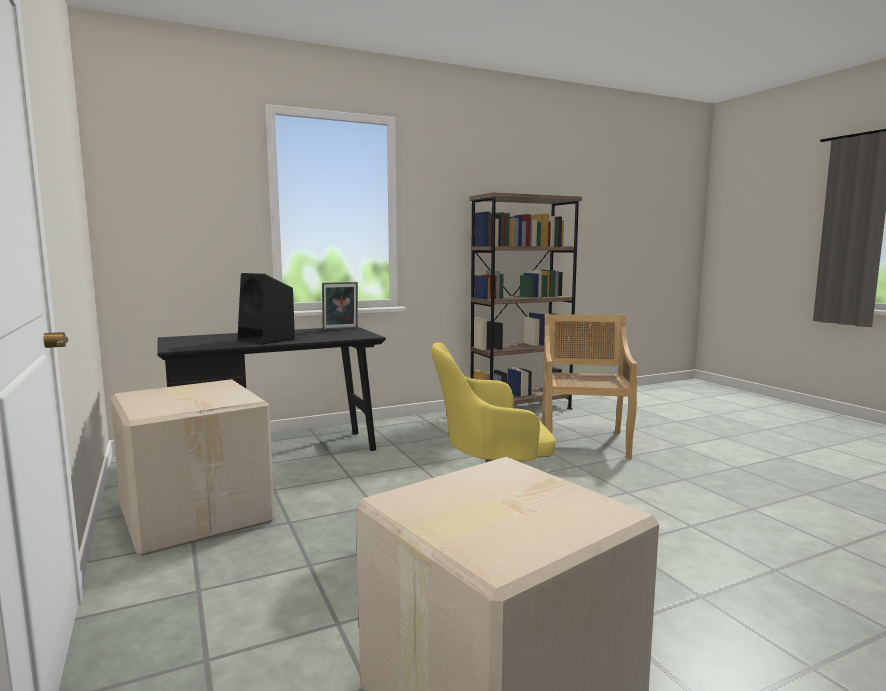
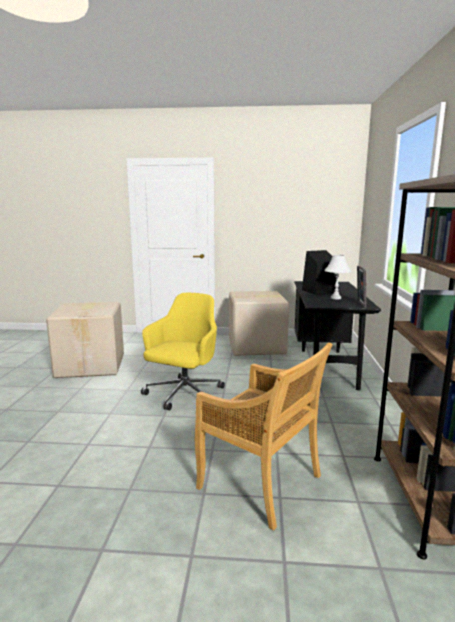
camera: 120 degrees right, 5 degrees up
none -> white table lamp [324,255,351,299]

